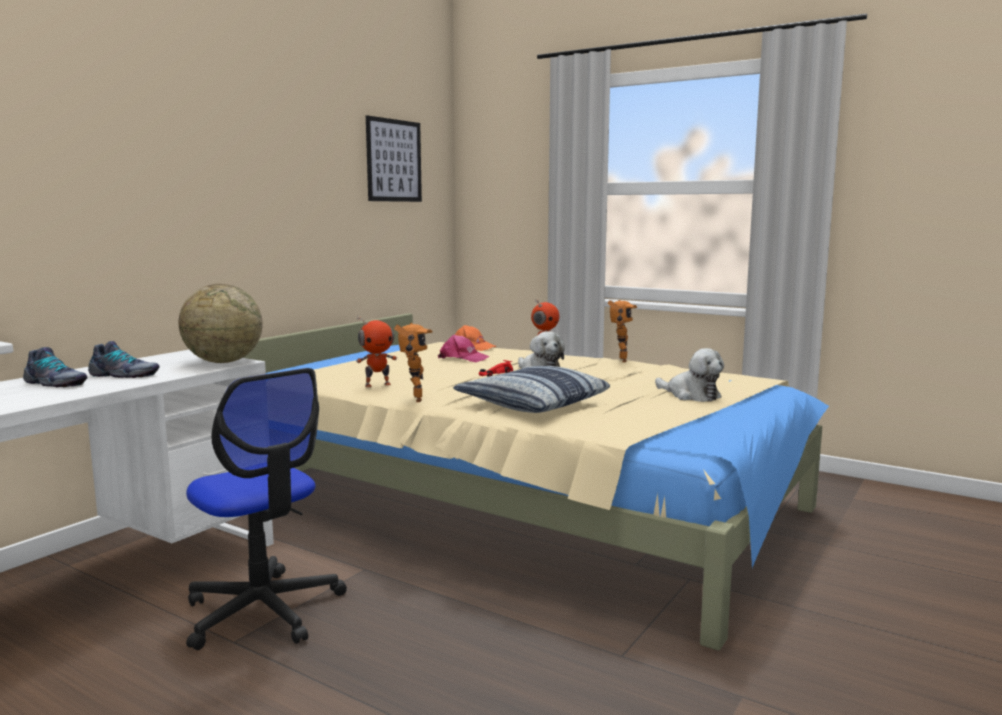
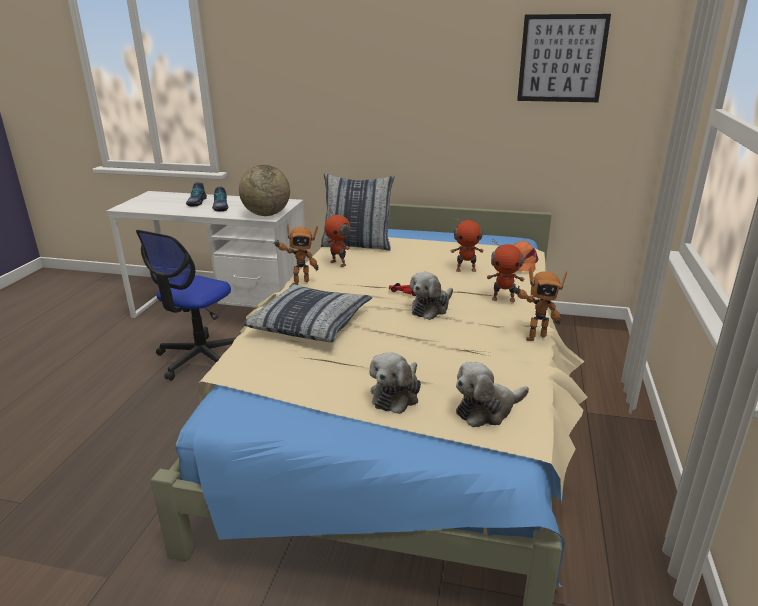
camera: 70 degrees right, 15 degrees up
pink cap [438,335,490,362] -> toy robot [451,217,484,272]
none -> pillow [321,174,394,251]
none -> plush toy [456,362,529,427]

